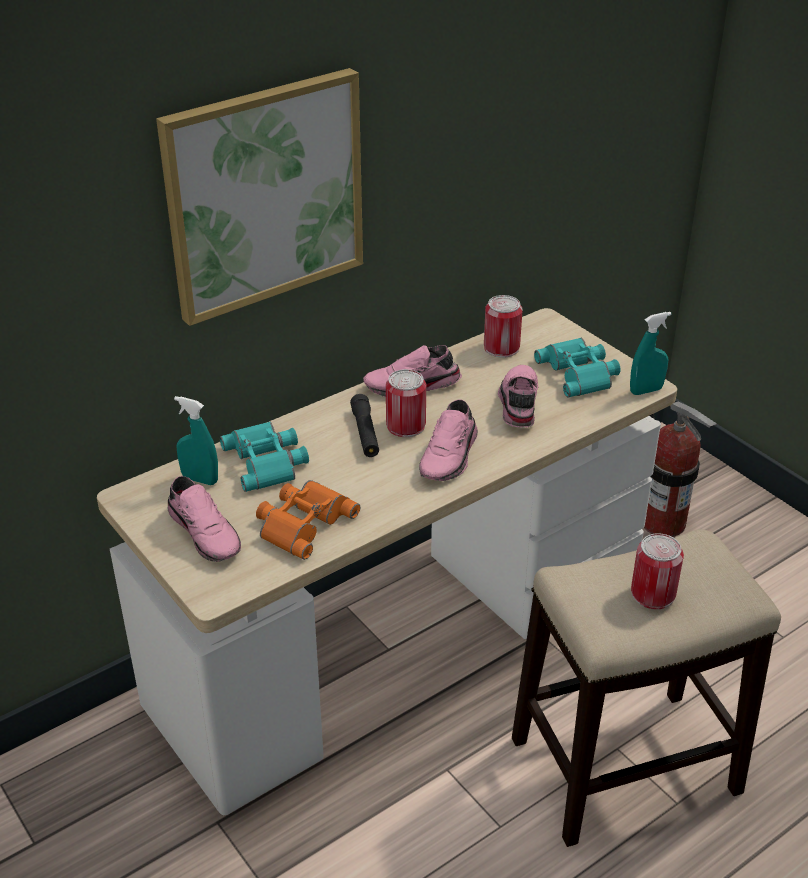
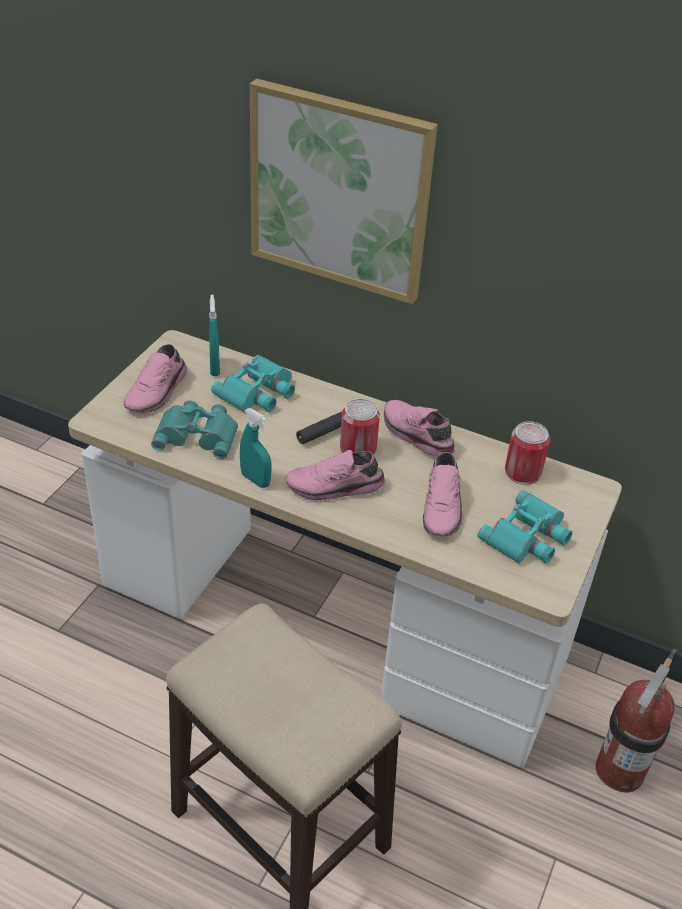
camera: 60 degrees right, 5 degrees up
orange binoculars [256,480,360,560] -> turquoise binoculars [151,400,238,459]
pink shoe [498,365,538,428] -> pink shoe turned 120 degrees clockwise [423,452,464,536]
turquoise spray bottle [630,312,671,395] -> turquoise spray bottle moved to [240,408,271,488]
can [631,533,684,609] -> none

